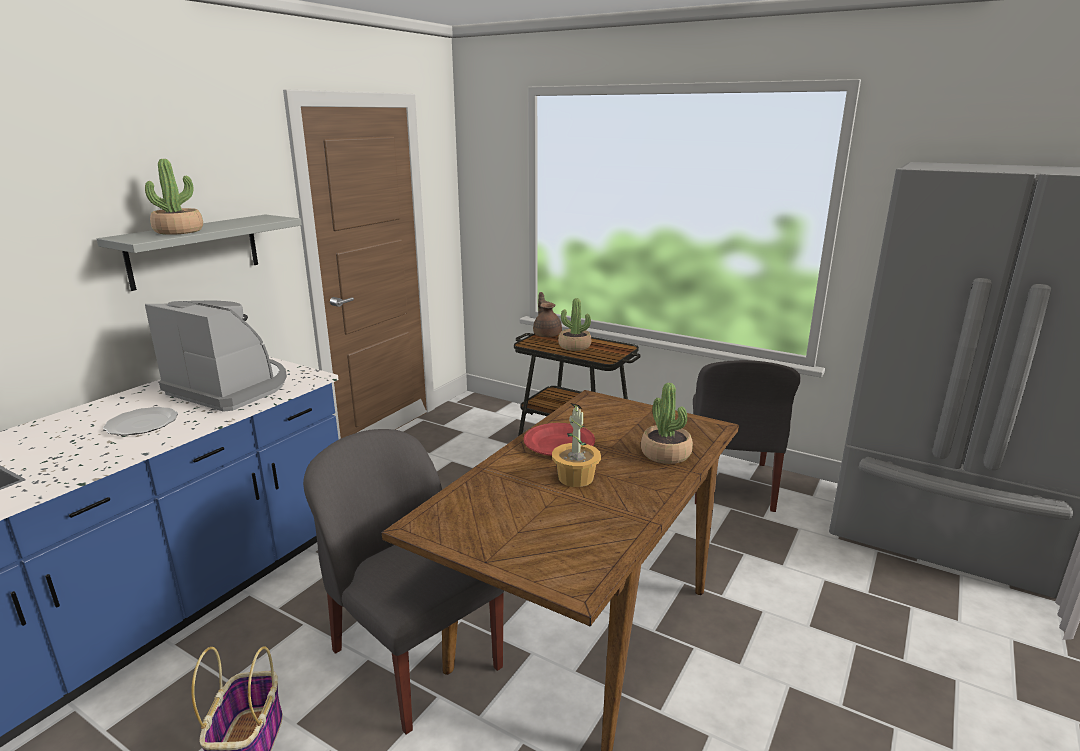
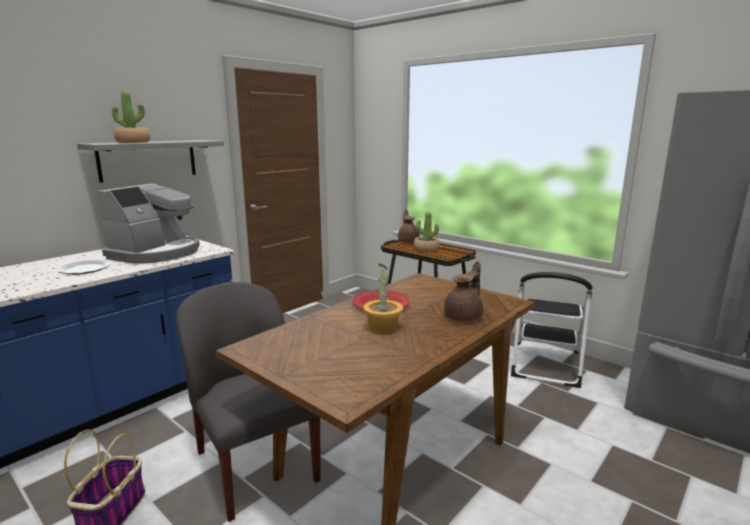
camera: 10 degrees right, 5 degrees down
coffee machine [145,300,287,412] -> coffee machine turned 75 degrees clockwise [97,183,200,264]
potted plant [641,383,693,464] -> brown teapot [444,261,483,321]
grey chair [693,360,801,512] -> step ladder [511,272,593,388]

